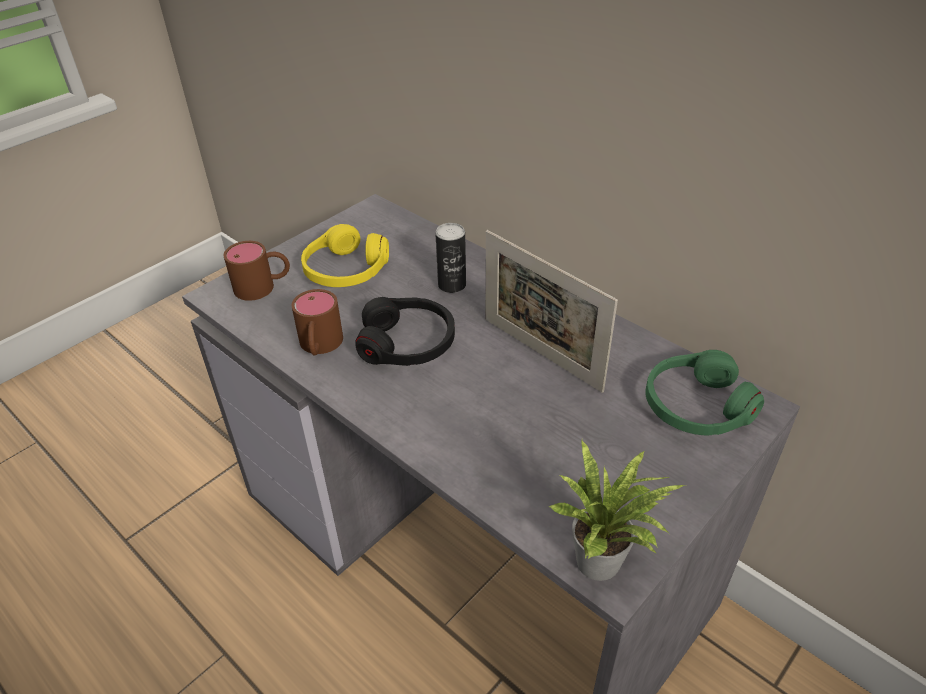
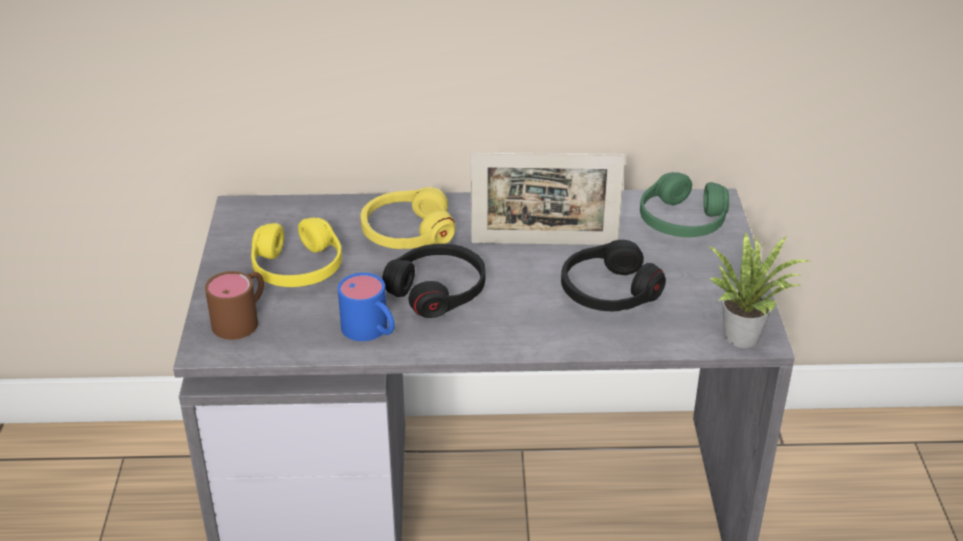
camera: 45 degrees left, 5 degrees down
brown mug [292,289,343,356] -> blue mug [338,273,395,341]
can [435,223,466,293] -> yellow headphones [361,187,456,249]
none -> black headphones [561,240,666,311]

